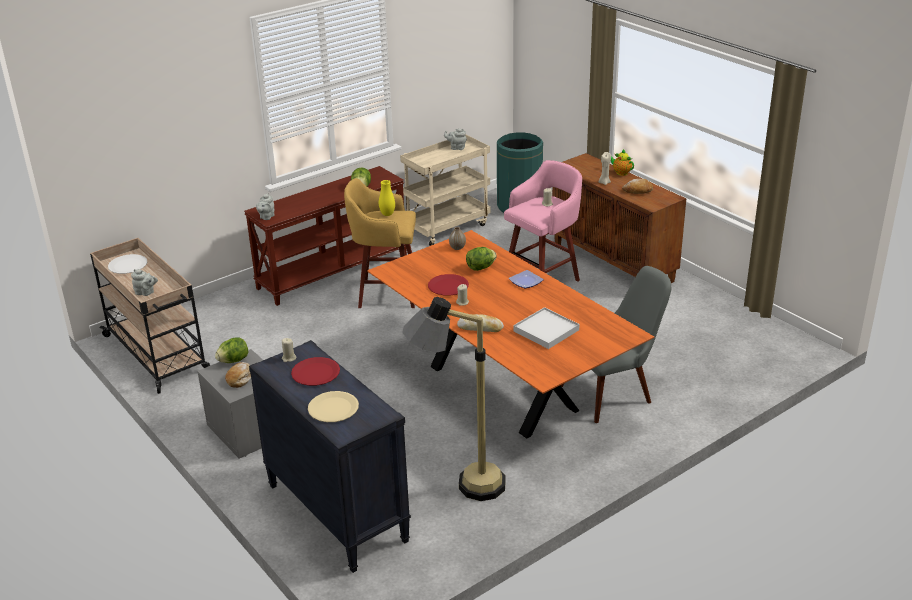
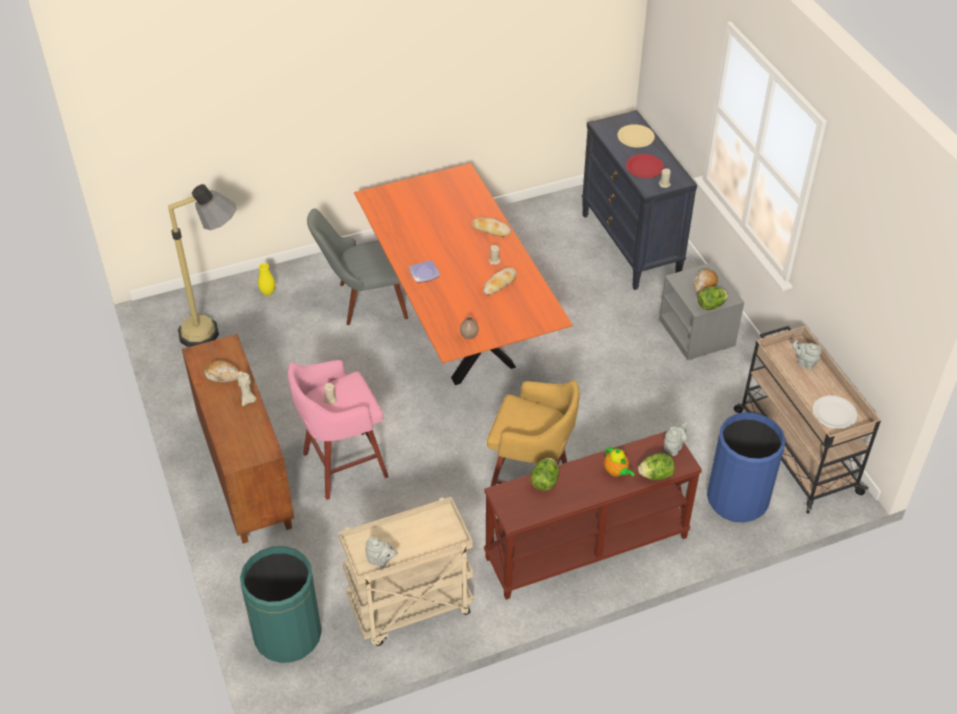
camera: 165 degrees left, 15 degrees up
yellow vase [379,180,395,216] -> yellow vase moved to [258,263,275,296]
floor lamp [402,297,506,501] -> floor lamp moved to [168,184,237,347]
red plate [428,274,469,296] -> bread [483,268,517,295]
lettuce [466,247,497,271] -> lettuce moved to [638,453,675,480]
white tray [513,307,579,349] -> none
teapot [611,149,634,176] -> teapot moved to [604,447,635,477]
none -> blue trash can [707,412,786,522]

